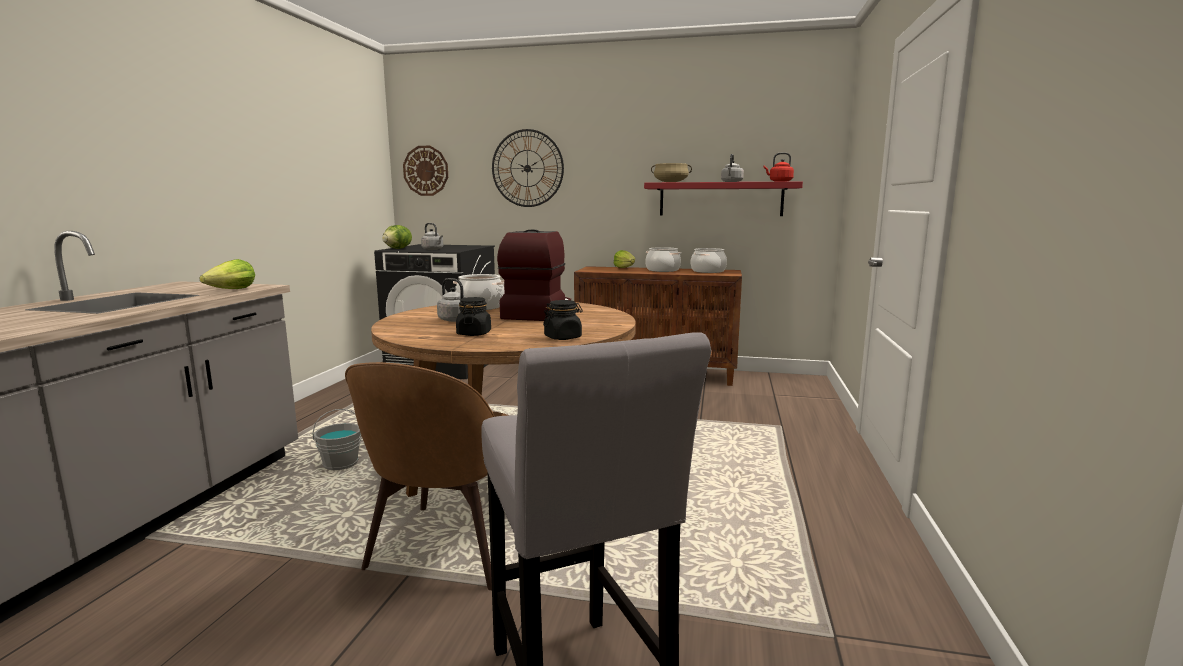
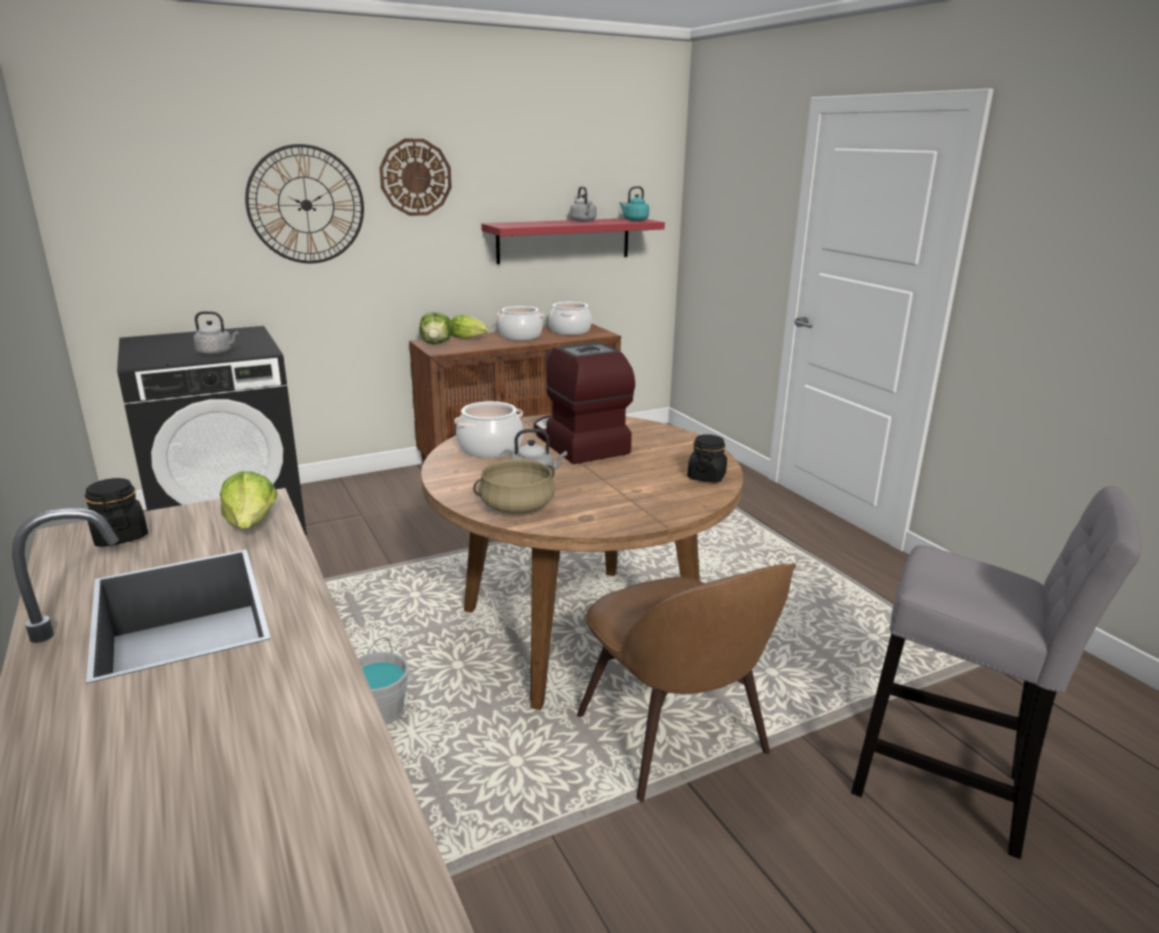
camera: 40 degrees left, 10 degrees up
lettuce [382,225,412,249] -> lettuce moved to [420,312,454,344]
wall clock [403,146,448,196] -> wall clock moved to [379,139,452,216]
black jar [456,297,491,336] -> black jar moved to [85,478,148,547]
beige cooking pot [651,163,692,182] -> beige cooking pot moved to [473,459,555,514]
red kettle [763,152,794,182] -> turquoise kettle [619,186,649,221]

